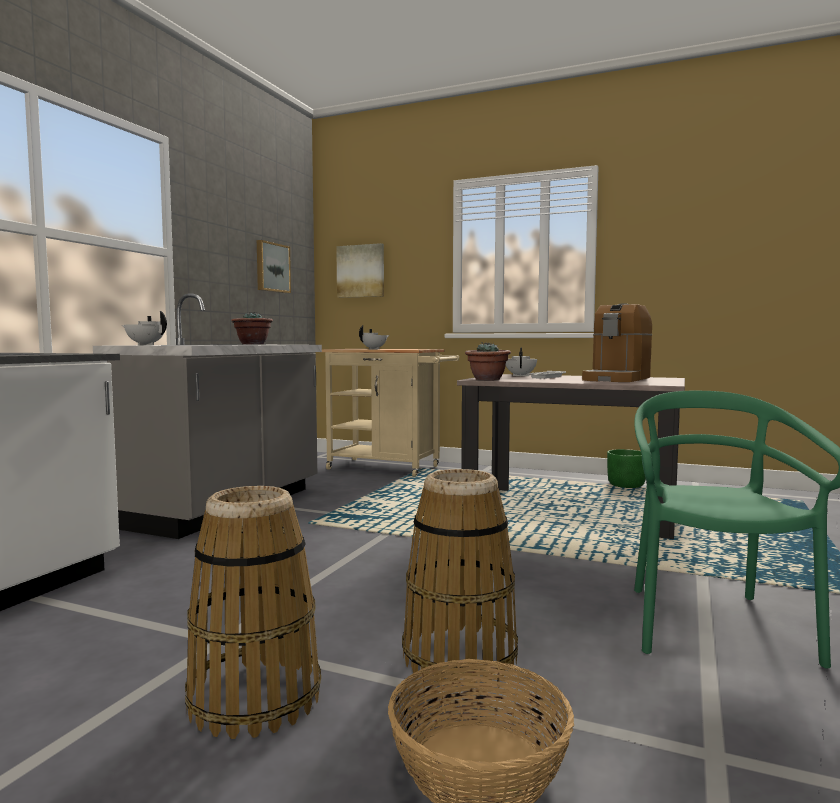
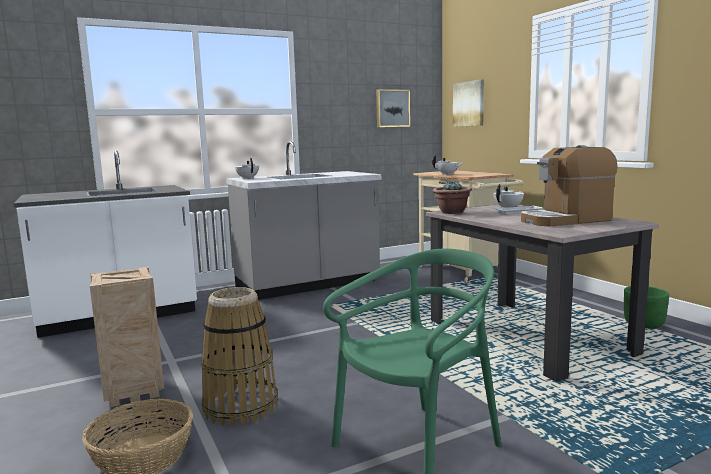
camera: 40 degrees right, 5 degrees up
basket [185,486,321,739] -> crate [90,267,164,407]
potted plant [231,312,273,344] -> none

